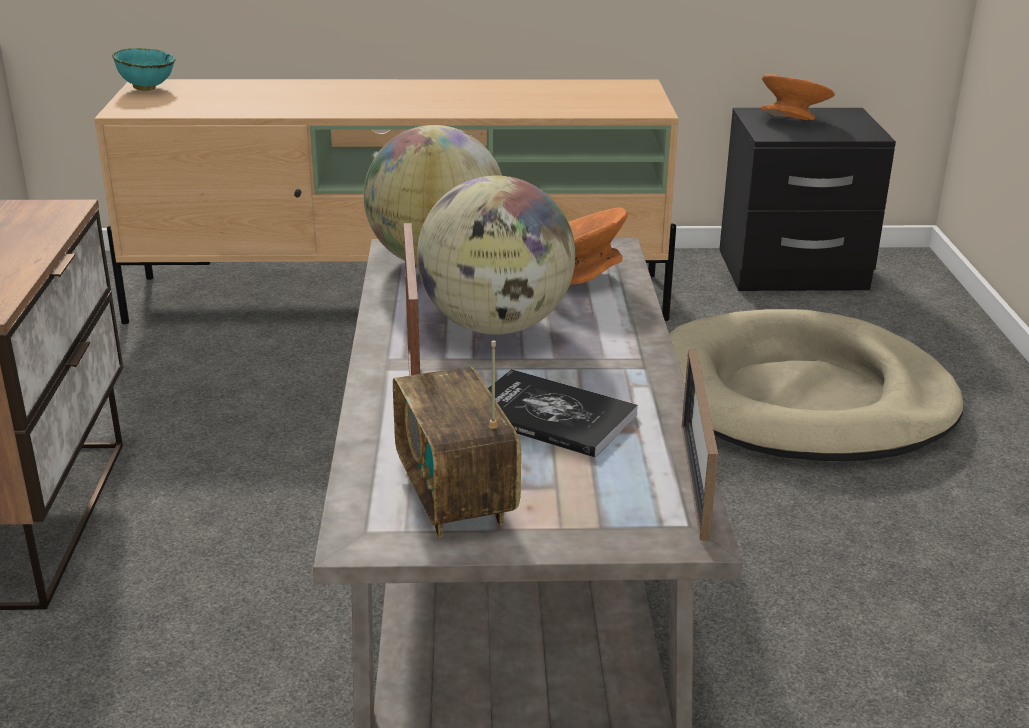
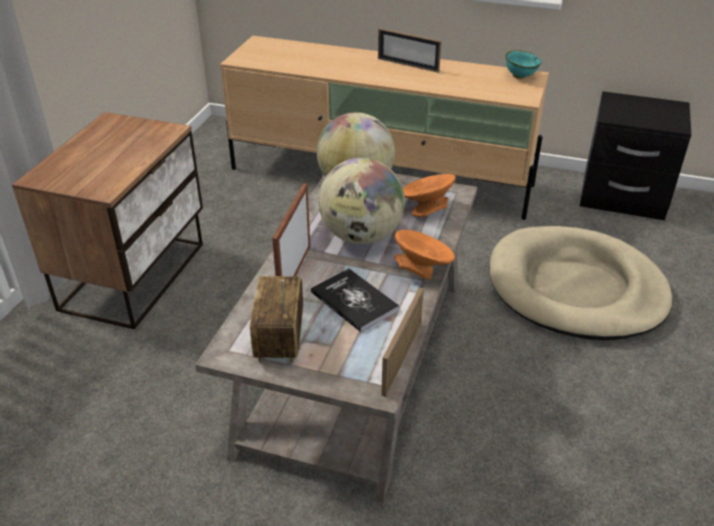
camera: 20 degrees right, 10 degrees up
turquoise bowl [112,48,176,91] -> turquoise bowl moved to [505,50,542,79]
orange bowl [761,74,835,120] -> orange bowl moved to [394,230,455,280]
none -> picture frame [378,28,441,73]

